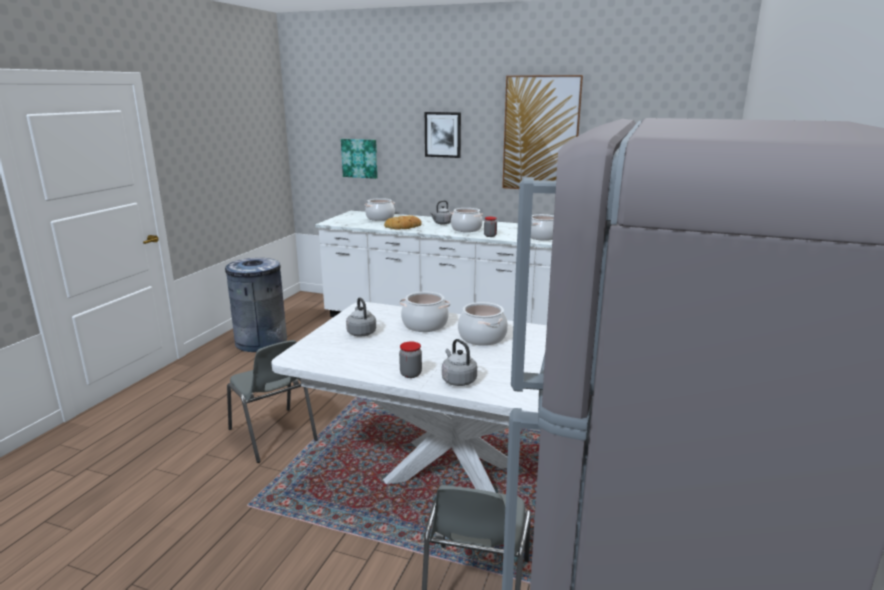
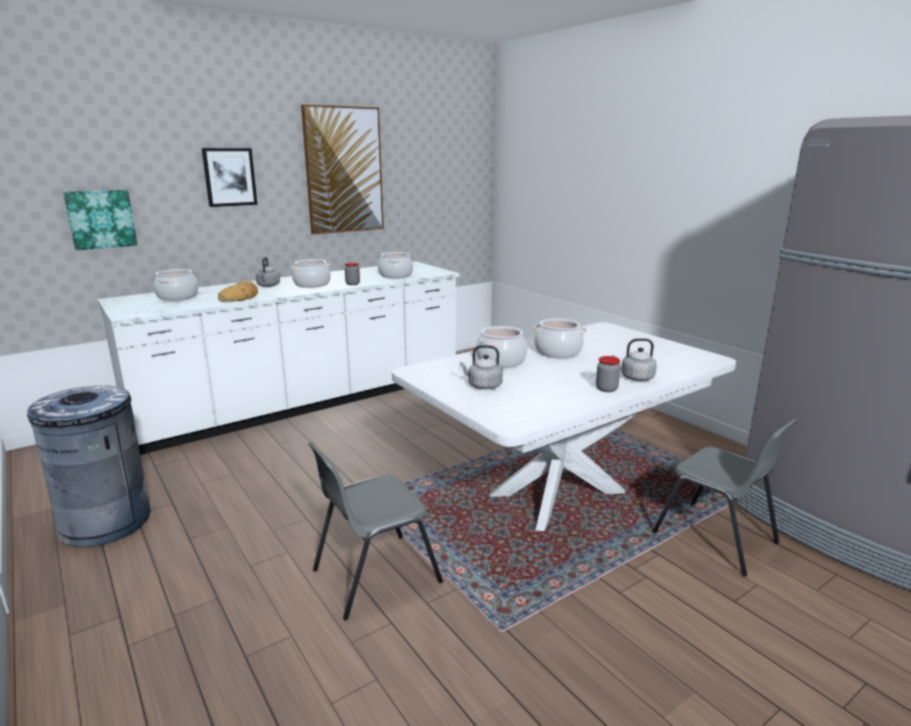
camera: 55 degrees left, 0 degrees up
grey chair [227,340,318,463] -> grey chair turned 150 degrees clockwise [308,442,443,620]

